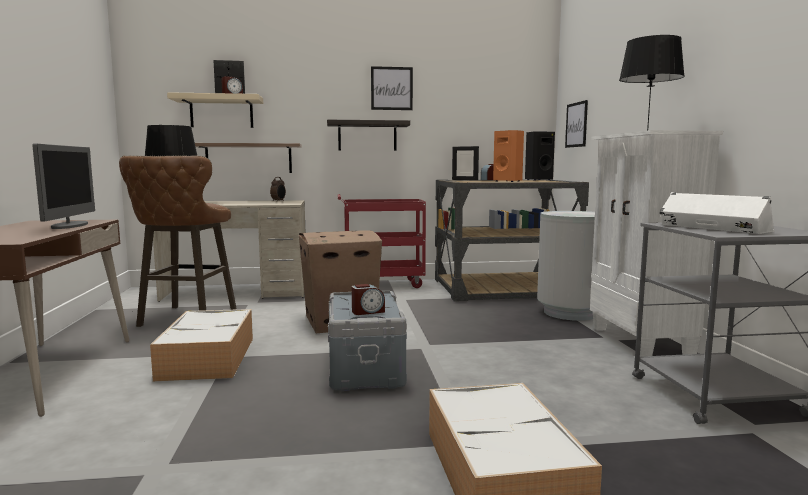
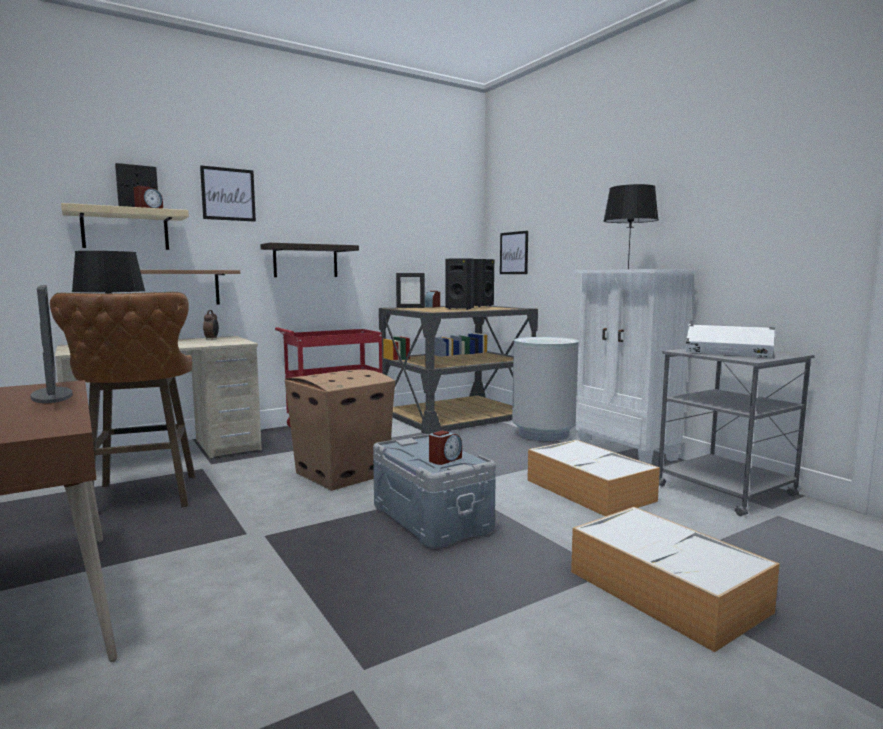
camera: 25 degrees left, 0 degrees up
storage box [150,309,253,381] -> storage box moved to [527,440,660,516]
picture [371,66,413,110] -> picture moved to [200,165,256,222]
orange speaker [493,130,524,182] -> black speaker [445,258,474,310]

